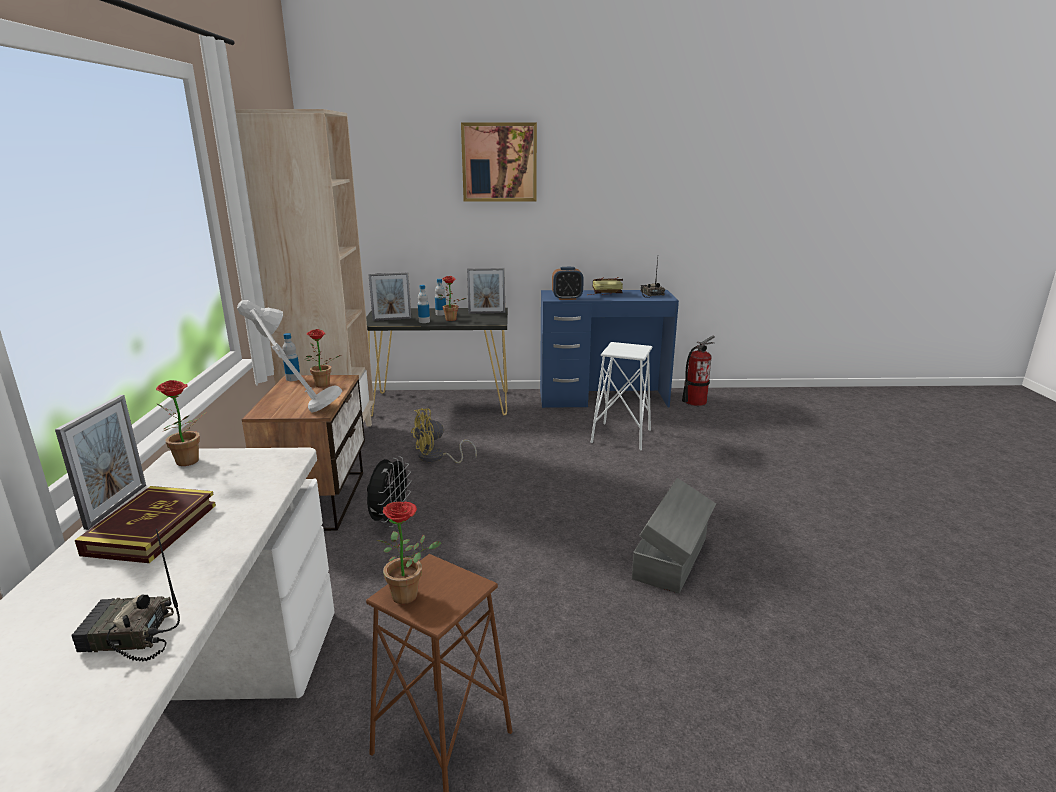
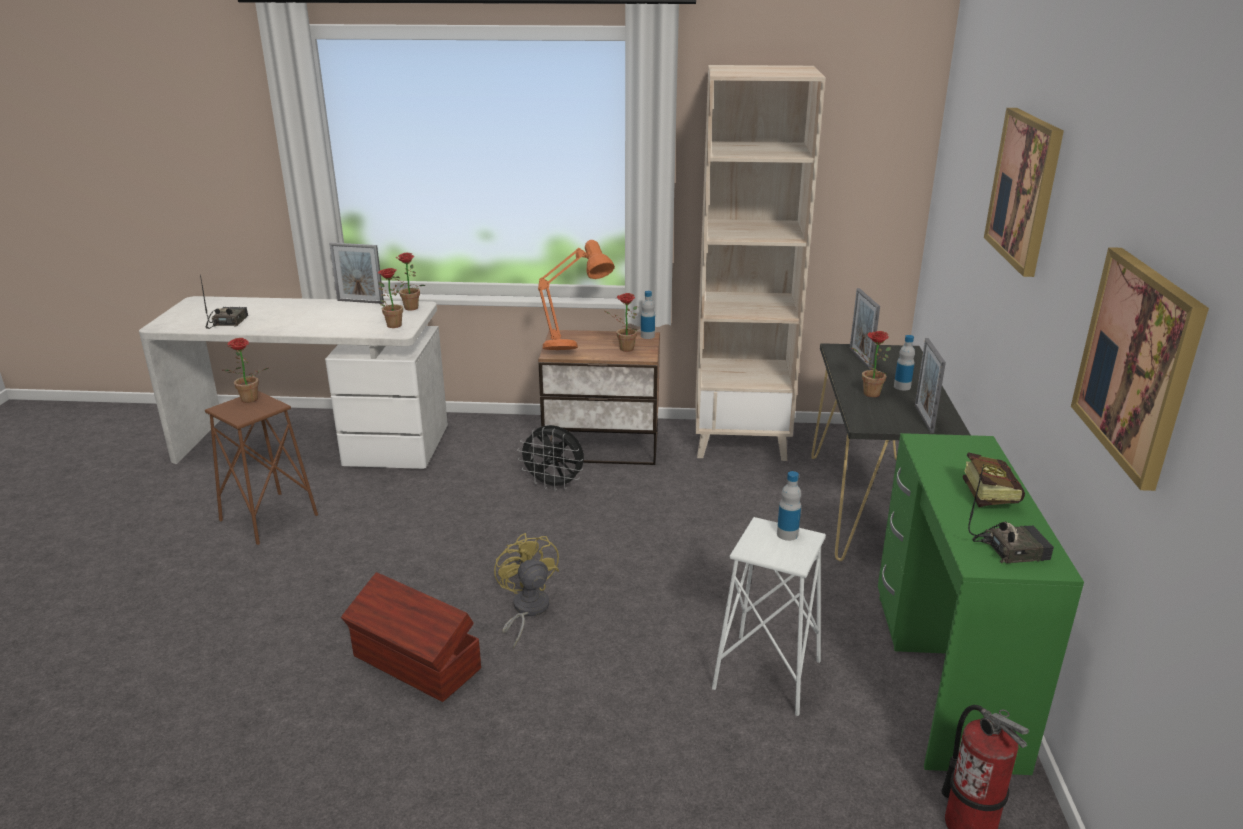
camera: 95 degrees right, 5 degrees up
book [75,486,216,563] -> none
grey table lamp [237,300,342,412] -> orange table lamp [538,240,615,350]
yellow fan [411,408,477,463] -> yellow fan moved to [494,533,559,649]
bottle [418,285,430,323] -> bottle moved to [777,471,801,541]
blue desk [540,290,679,408] -> green desk [878,433,1084,775]
alarm clock [552,267,584,300] -> none
grey storage box [632,478,716,594] -> brown storage box [341,572,481,702]
none -> potted plant [378,268,404,328]
none -> picture [1071,247,1209,491]

